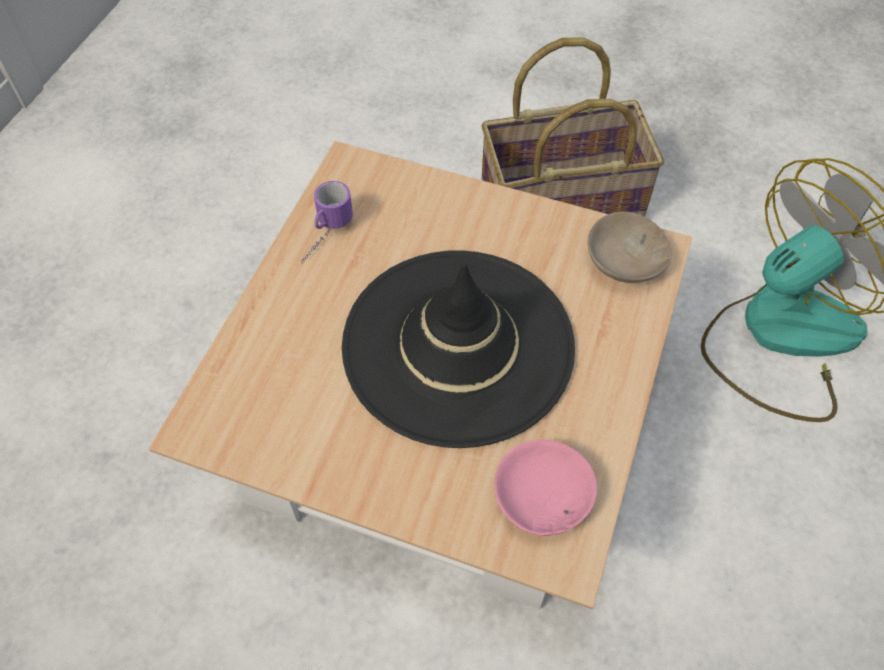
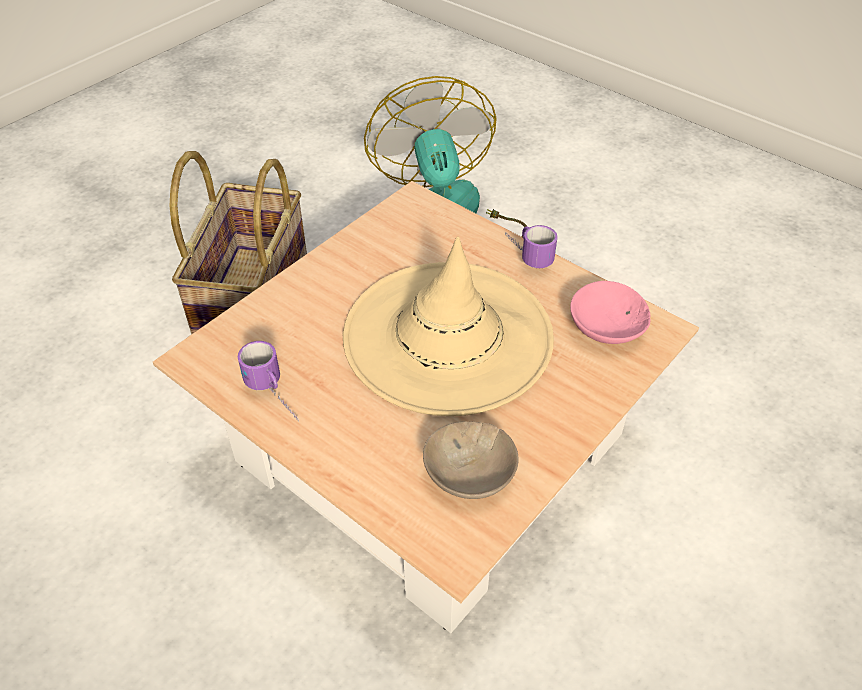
camera: 70 degrees left, 10 degrees down
black hat [342,250,575,448] -> beige hat [343,236,554,416]
beige bowl [588,212,673,283] -> beige bowl moved to [423,421,519,499]
none -> mug [505,225,557,268]

